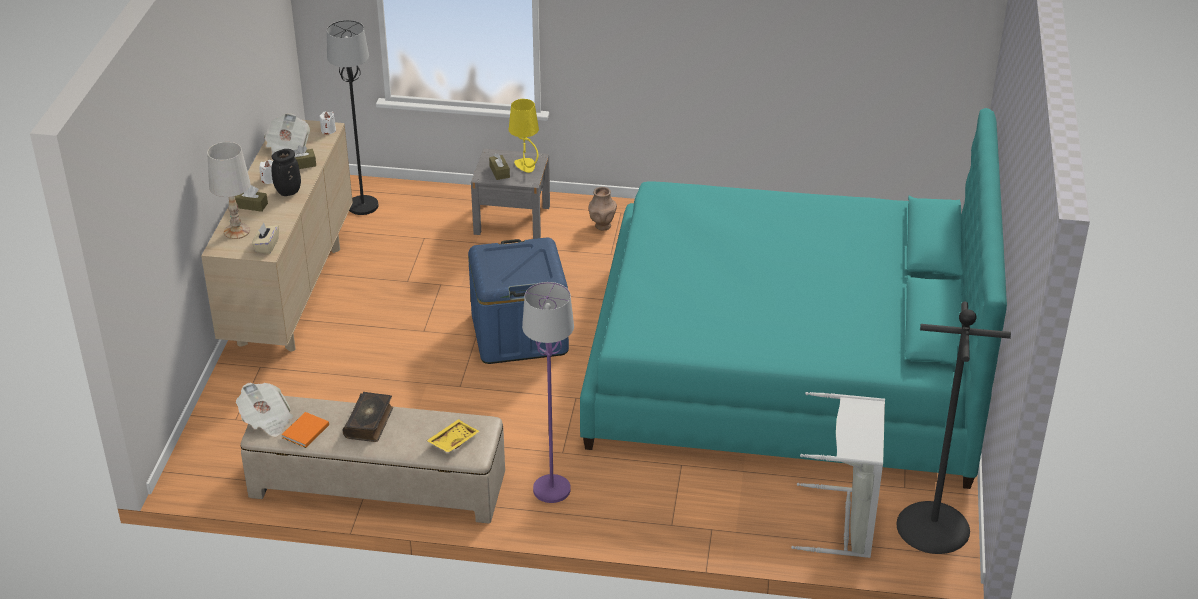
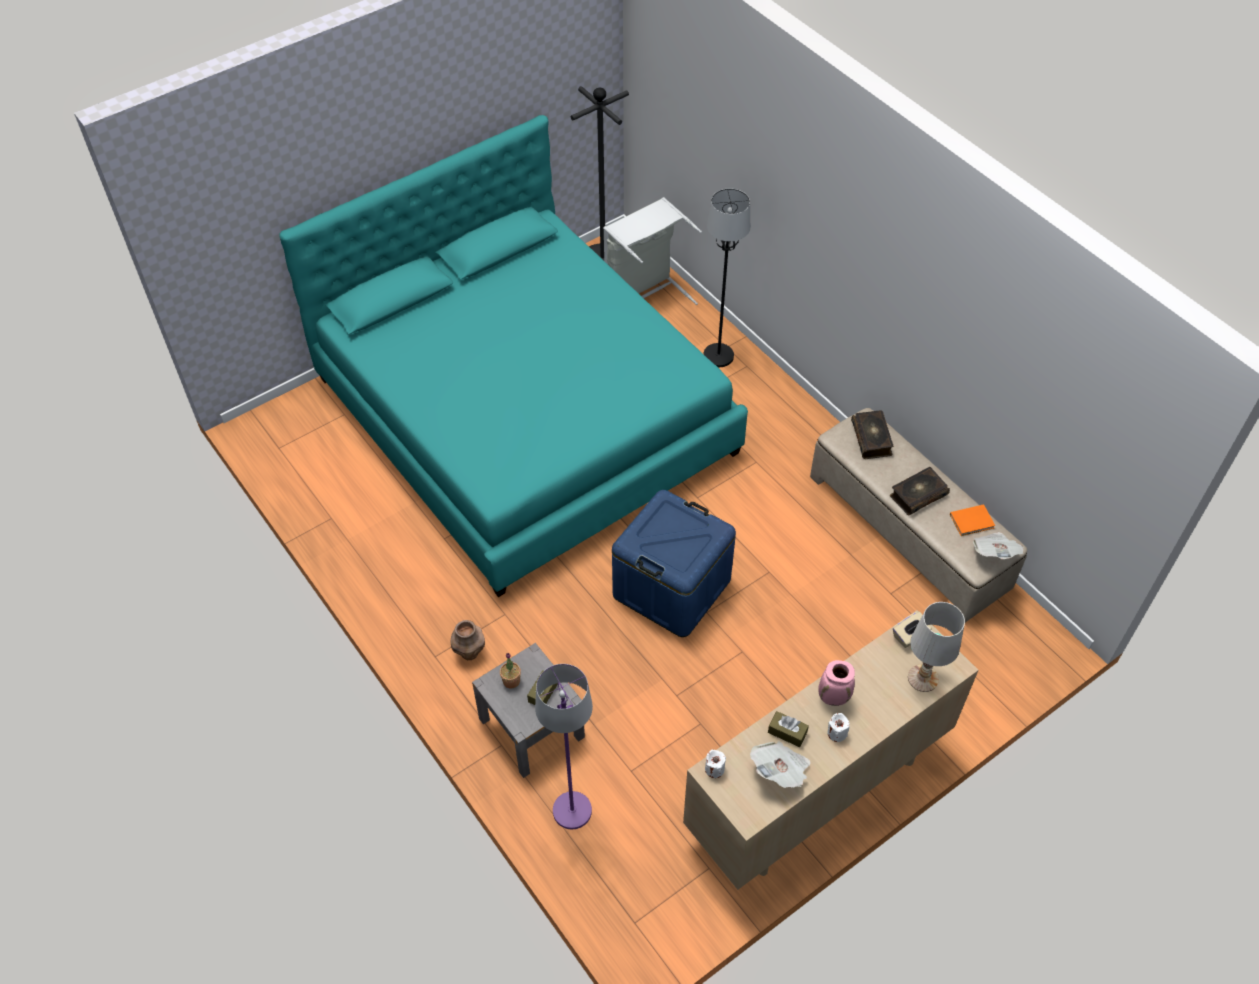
camera: 135 degrees left, 15 degrees up
brown tissue box [235,185,268,212] -> none
black vase [272,149,301,196] -> pink vase [818,660,855,706]
black floor lamp [327,20,378,215] -> black floor lamp moved to [704,188,750,367]
yellow tray [426,419,480,453] -> book [851,410,893,459]
yellow table lamp [509,99,539,173] -> potted plant [500,653,521,689]
purple floor lamp [522,282,574,503] -> purple floor lamp moved to [535,664,593,829]

